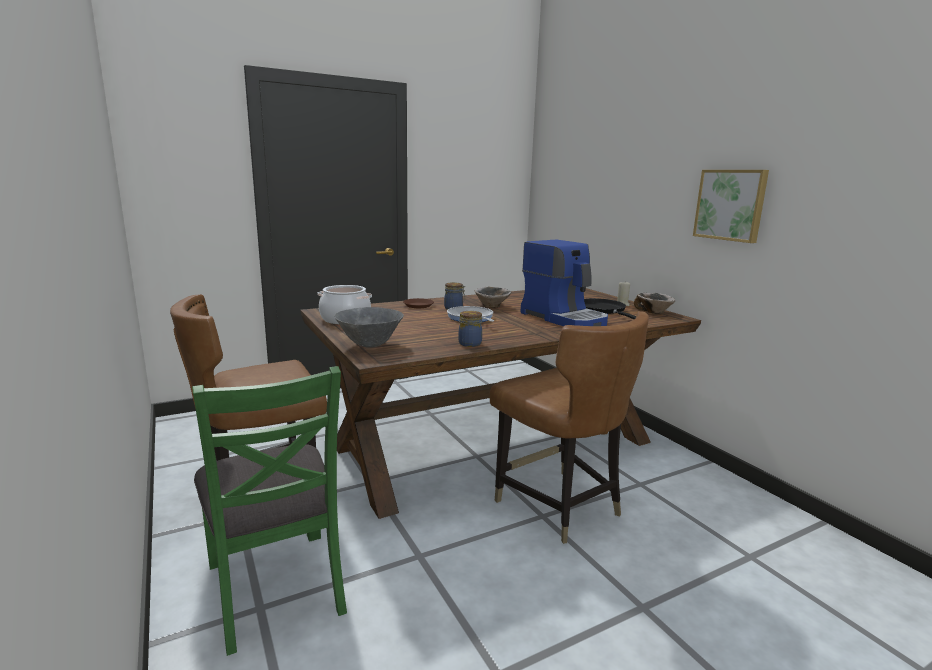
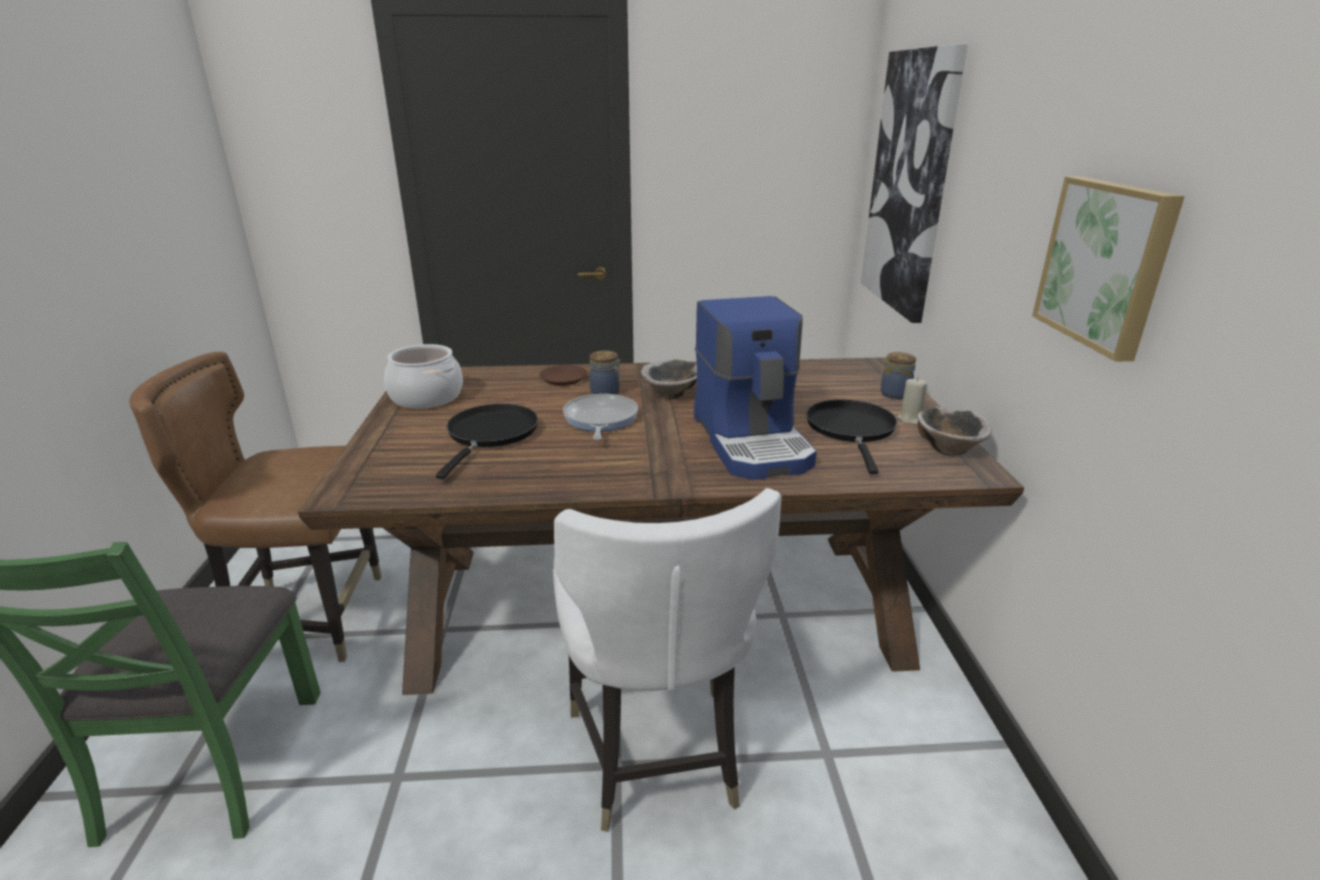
camera: 25 degrees right, 10 degrees up
grey bowl [334,307,404,348] -> none
jar [458,311,482,347] -> jar moved to [881,352,916,399]
brown chair [489,311,649,544] -> white chair [553,488,782,832]
none -> black frying pan [436,404,538,479]
none -> picture [861,44,967,323]

